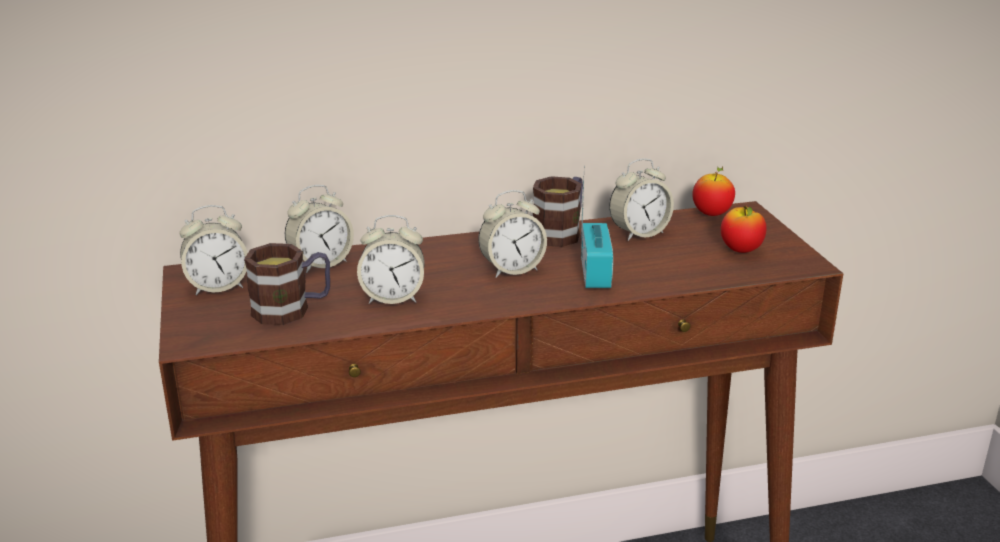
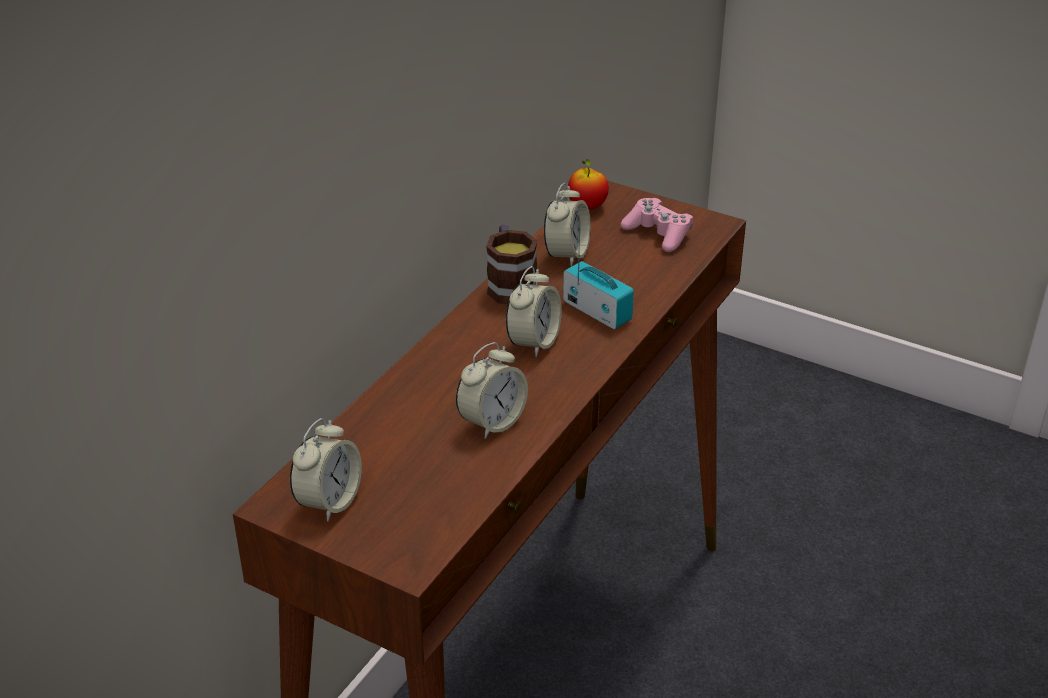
camera: 45 degrees left, 10 degrees up
mug [244,243,330,325] -> none
alarm clock [285,185,354,273] -> none
apple [721,206,766,253] -> pink game controller [621,198,693,252]

